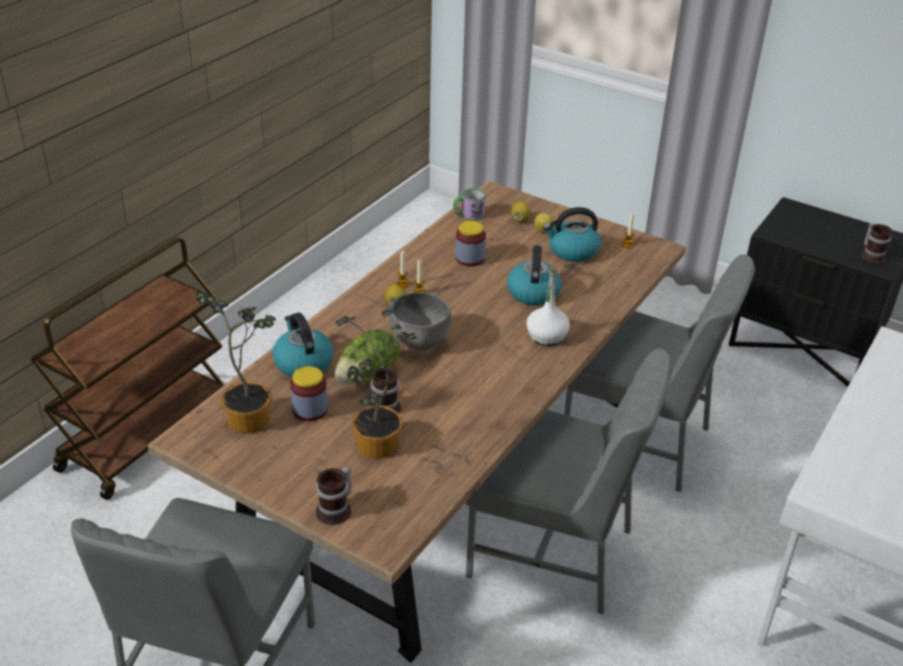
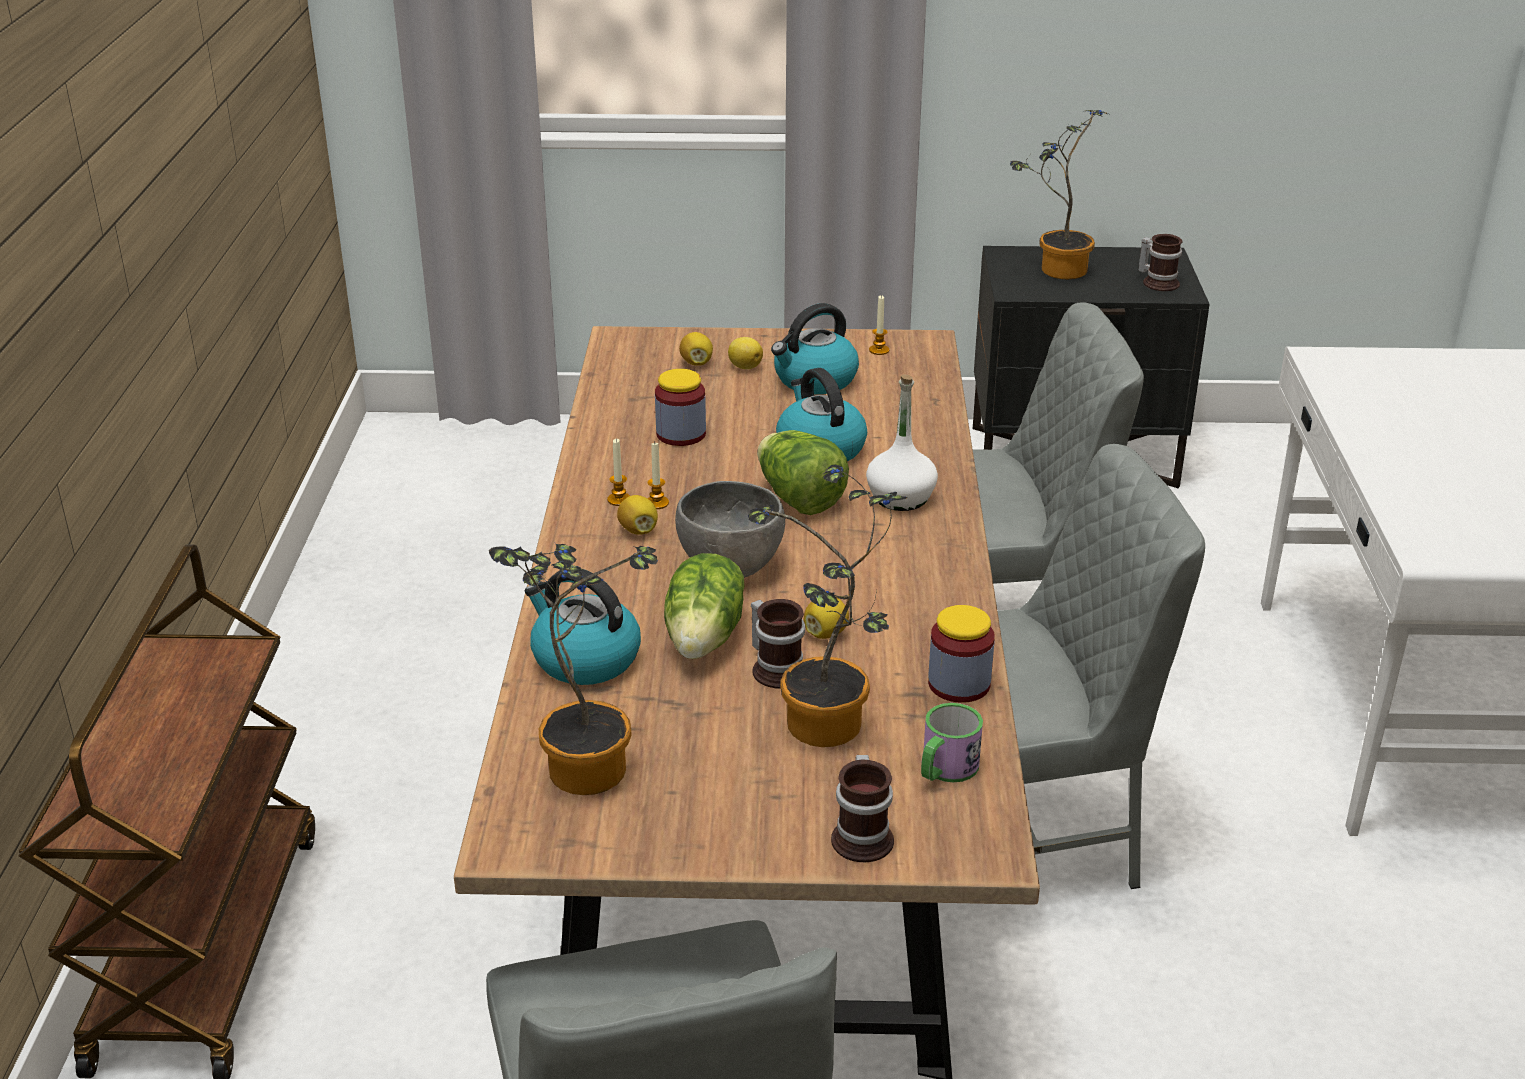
camera: 30 degrees left, 5 degrees down
jar [290,366,328,421] -> jar moved to [928,605,995,703]
mug [453,189,486,221] -> mug moved to [921,703,983,782]
none -> lettuce [757,430,849,515]
none -> lemon [804,598,849,639]
none -> potted plant [1010,110,1111,279]

